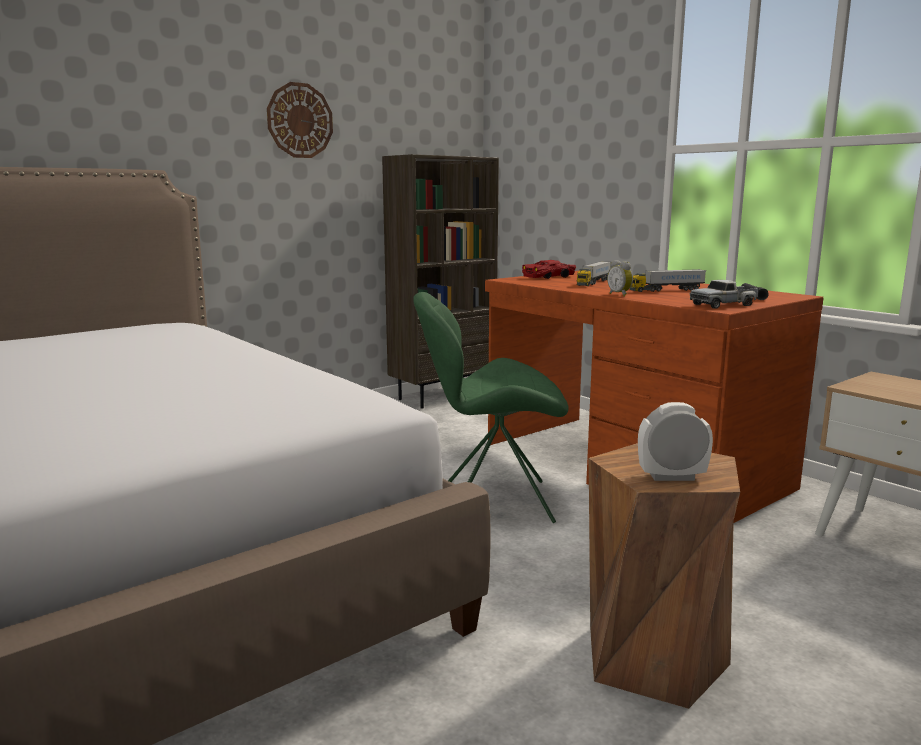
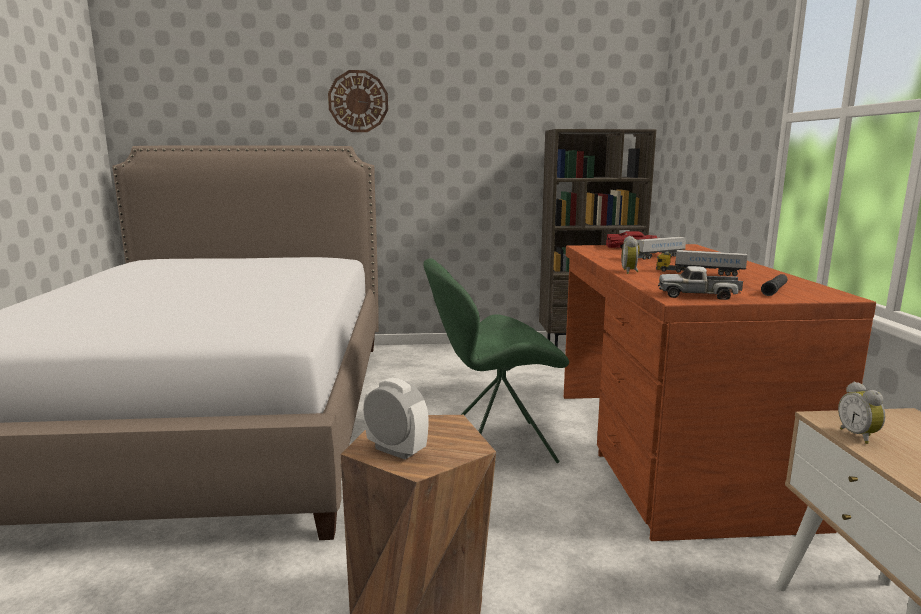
camera: 35 degrees right, 0 degrees up
wall clock [267,82,333,158] -> wall clock moved to [328,70,388,132]
green chair [413,292,569,523] -> green chair turned 45 degrees counterclockwise [423,258,569,463]
none -> alarm clock [838,381,885,444]

